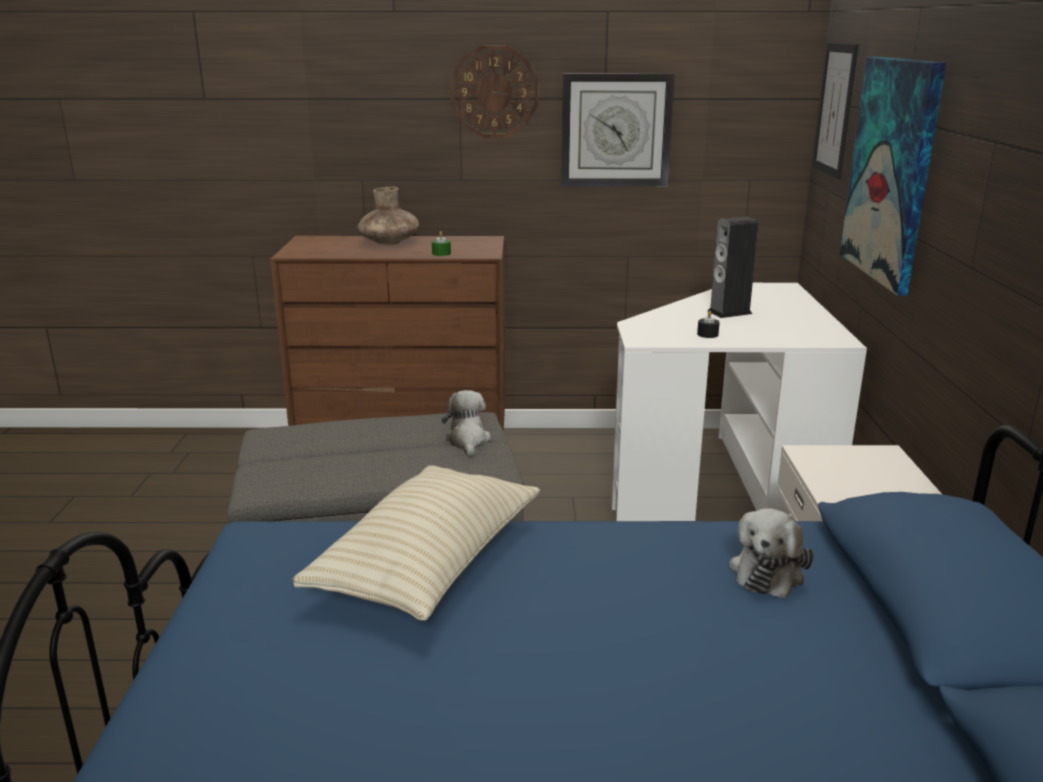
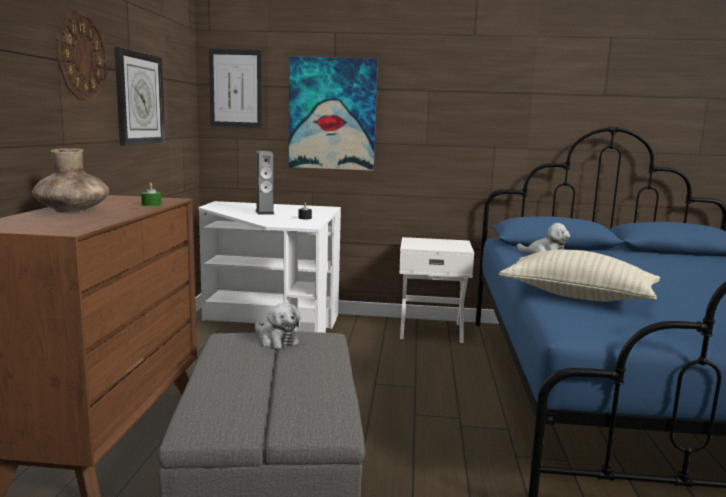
camera: 85 degrees left, 10 degrees down
plush toy [442,390,491,457] -> plush toy turned 135 degrees counterclockwise [255,303,300,348]

